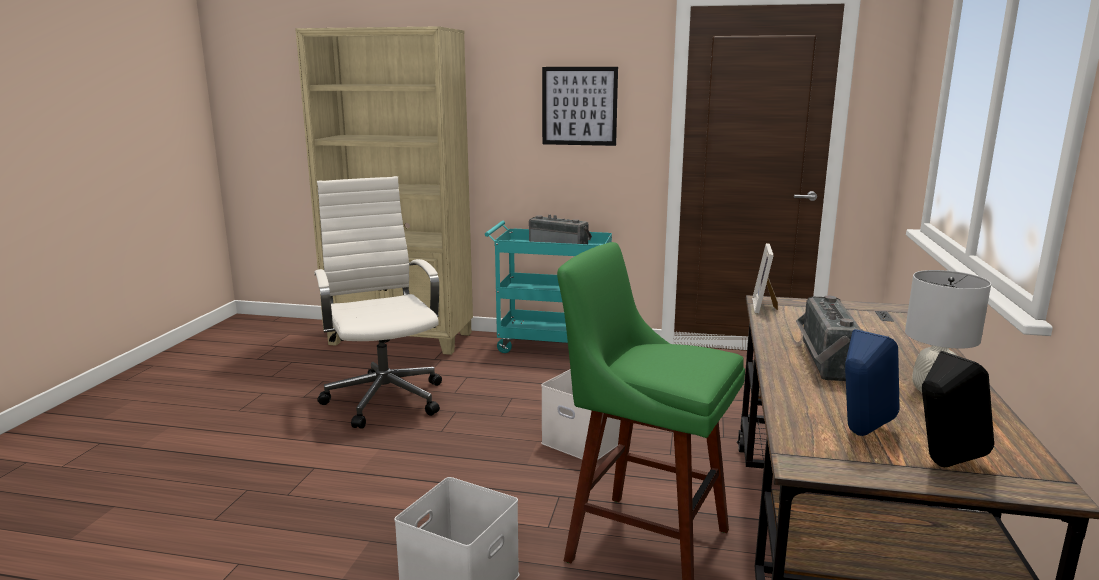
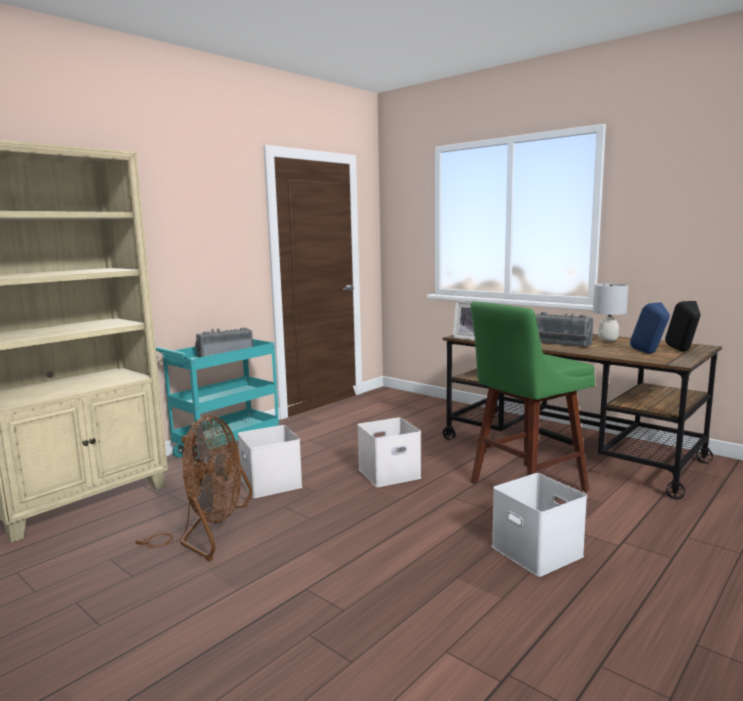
camera: 60 degrees left, 5 degrees down
white office chair [314,176,442,429] -> brown fan [135,415,252,562]
picture [542,67,618,146] -> none
none -> white storage box [238,425,302,498]

